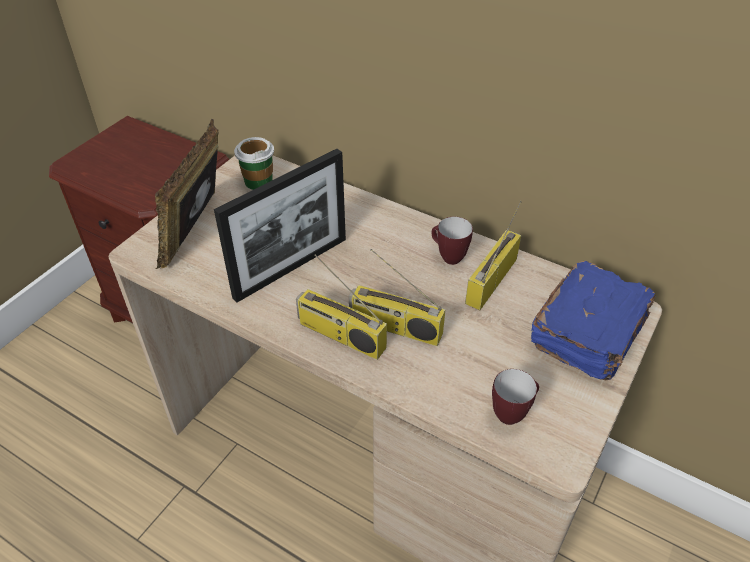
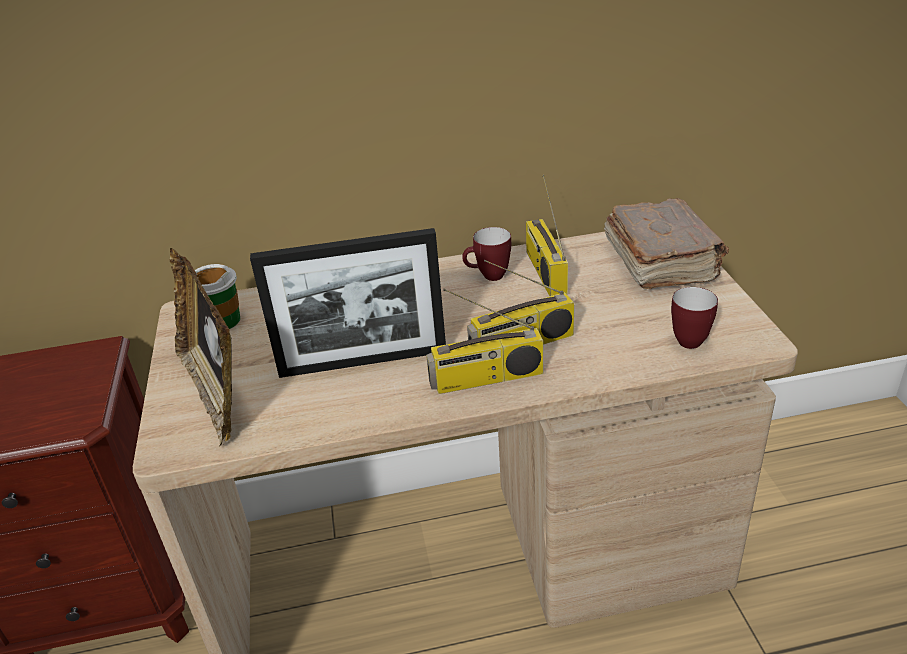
camera: 40 degrees left, 10 degrees down
picture frame [214,149,346,303] -> picture frame turned 75 degrees clockwise [250,228,446,378]
blue book [531,261,655,380] -> brown book [604,198,729,289]

